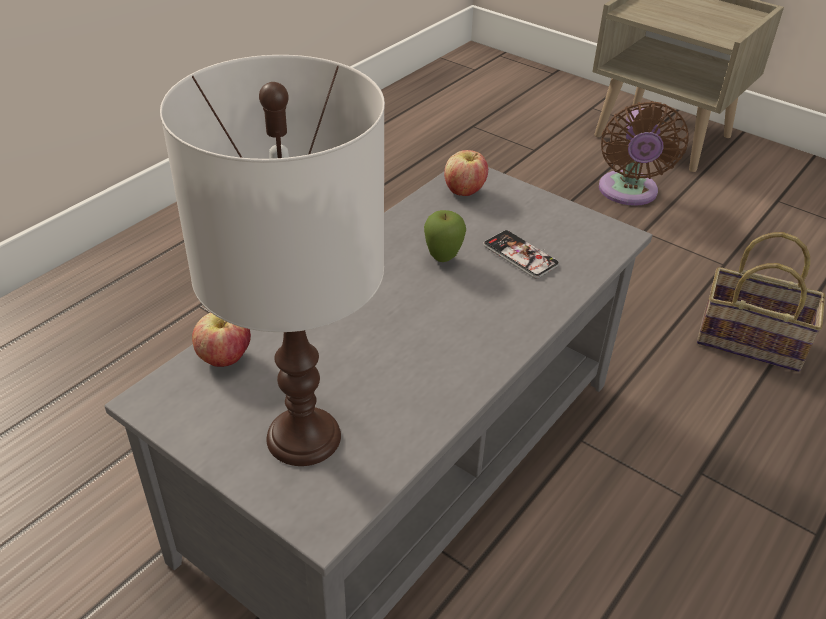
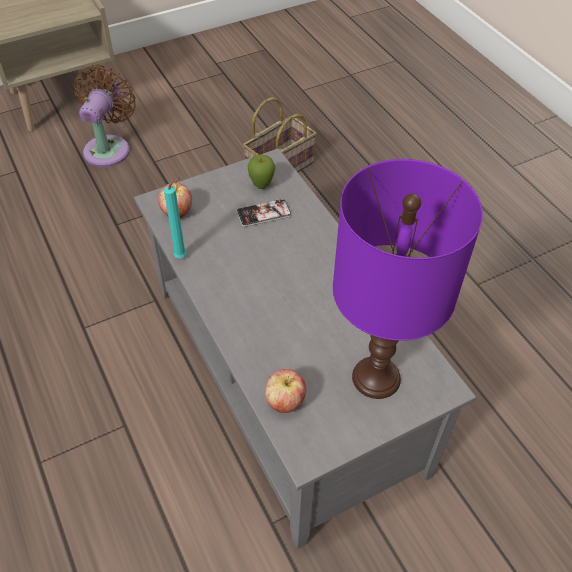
camera: 65 degrees left, 10 degrees up
white table lamp [160,55,385,466] -> purple table lamp [333,159,483,399]
apple [424,210,466,262] -> apple moved to [248,155,275,189]
brown fan [599,101,689,206] -> brown fan turned 105 degrees counterclockwise [74,65,136,167]
none -> turquoise candle [164,178,186,258]

